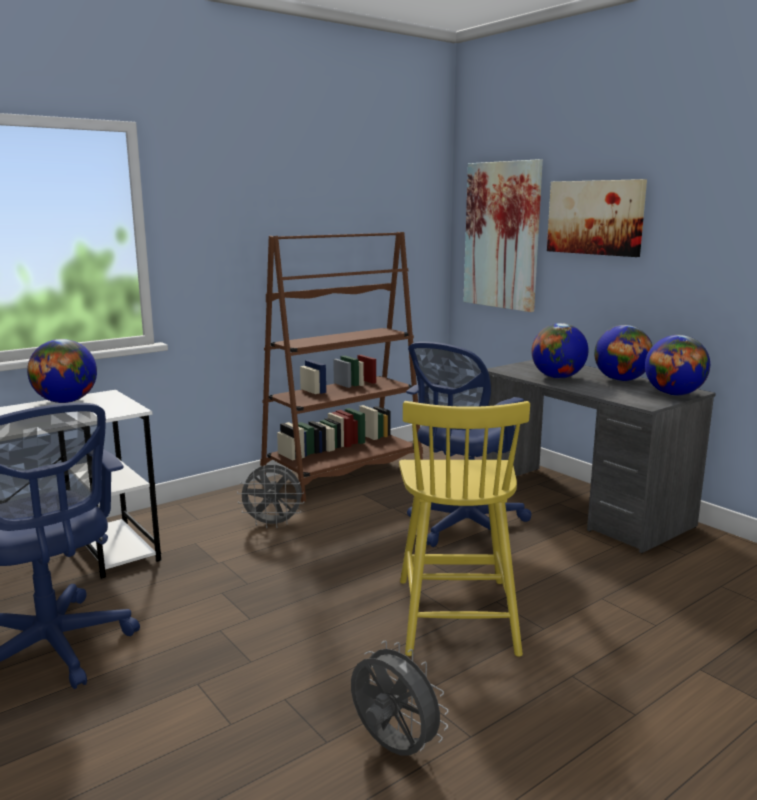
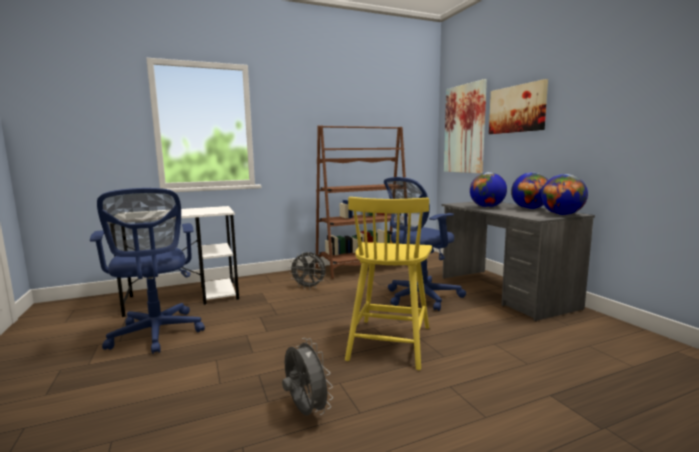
camera: 15 degrees right, 5 degrees down
globe [27,339,97,403] -> none

